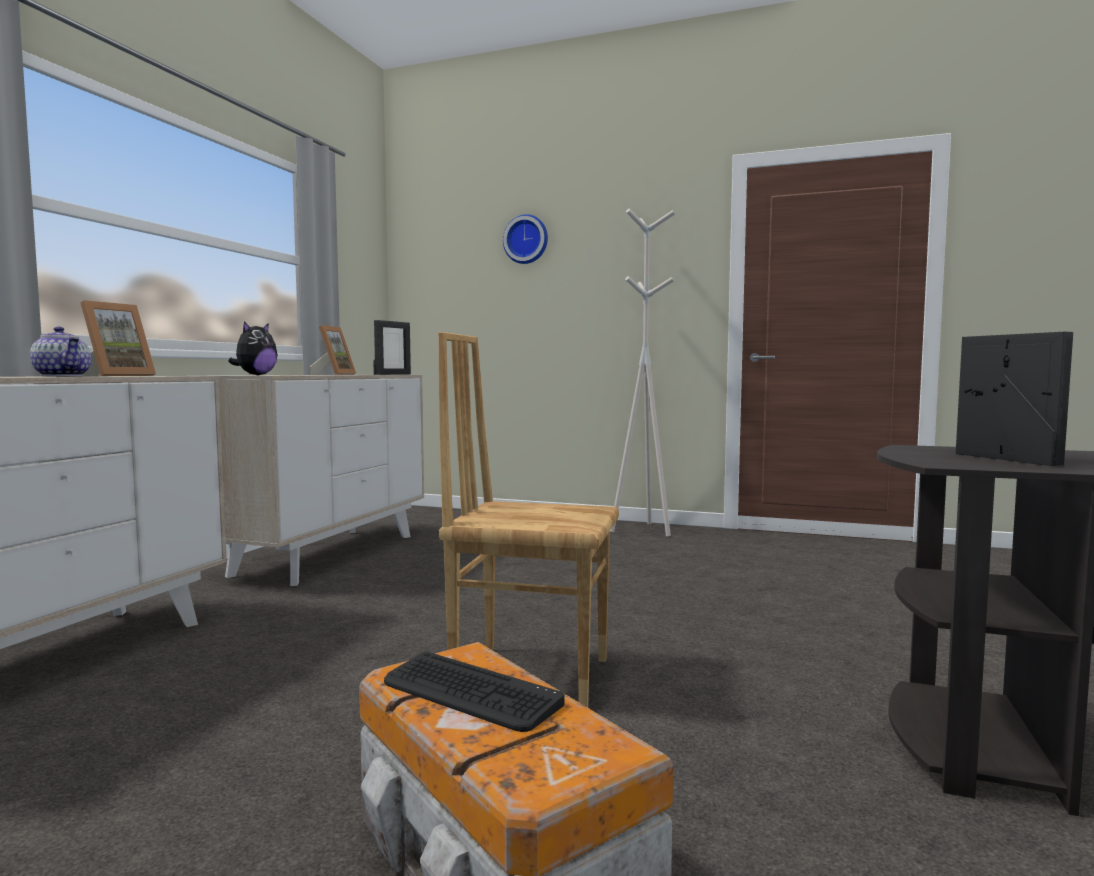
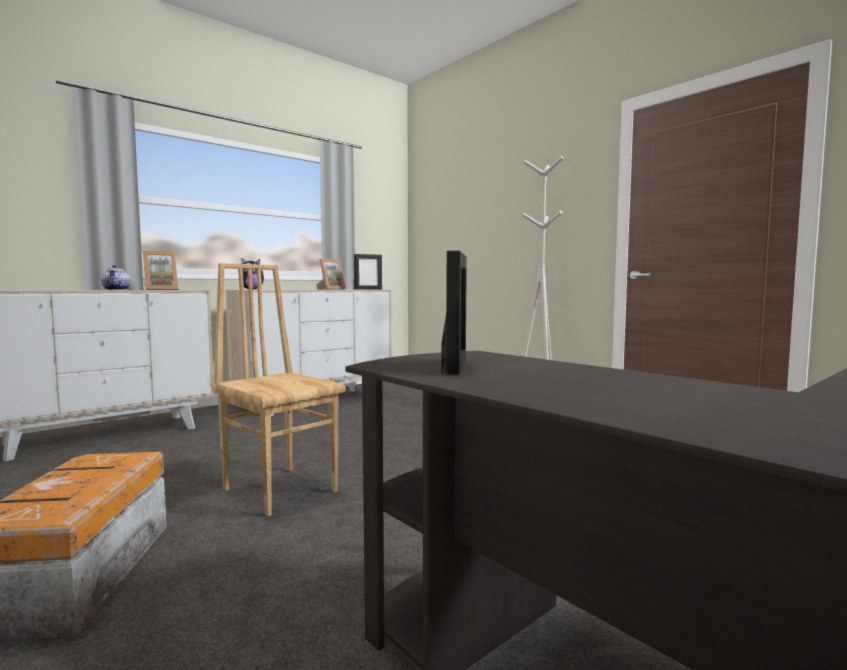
camera: 30 degrees right, 0 degrees up
keyboard [384,652,564,732] -> none
wall clock [503,214,548,264] -> none

